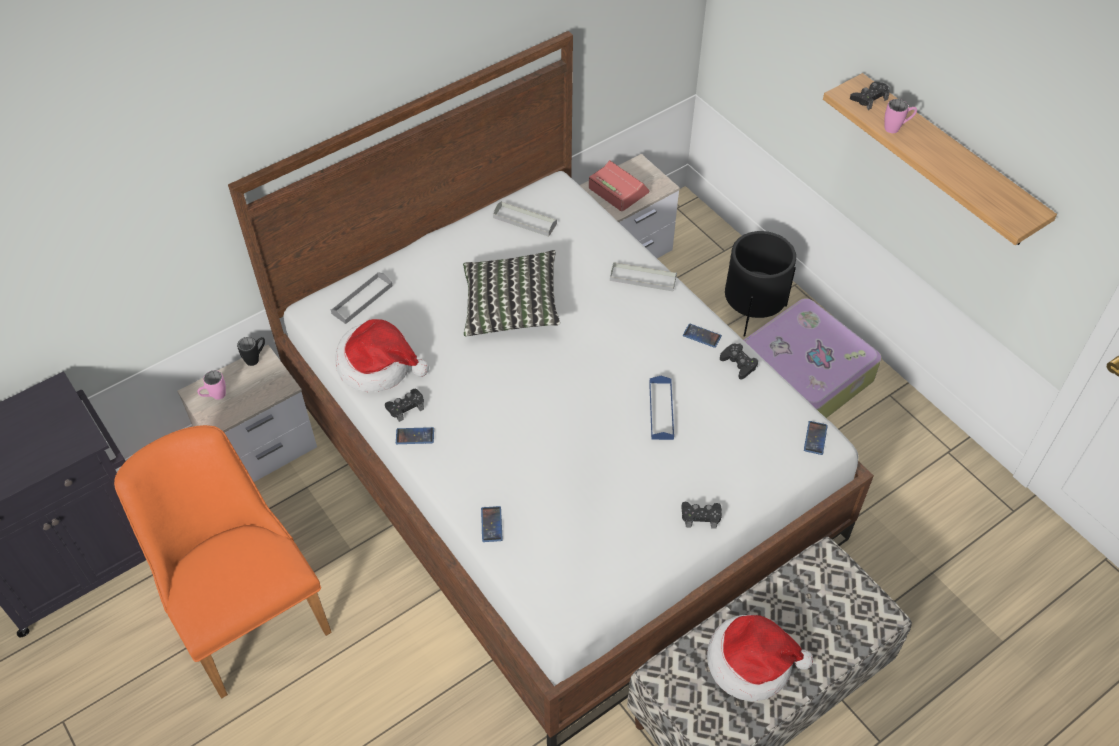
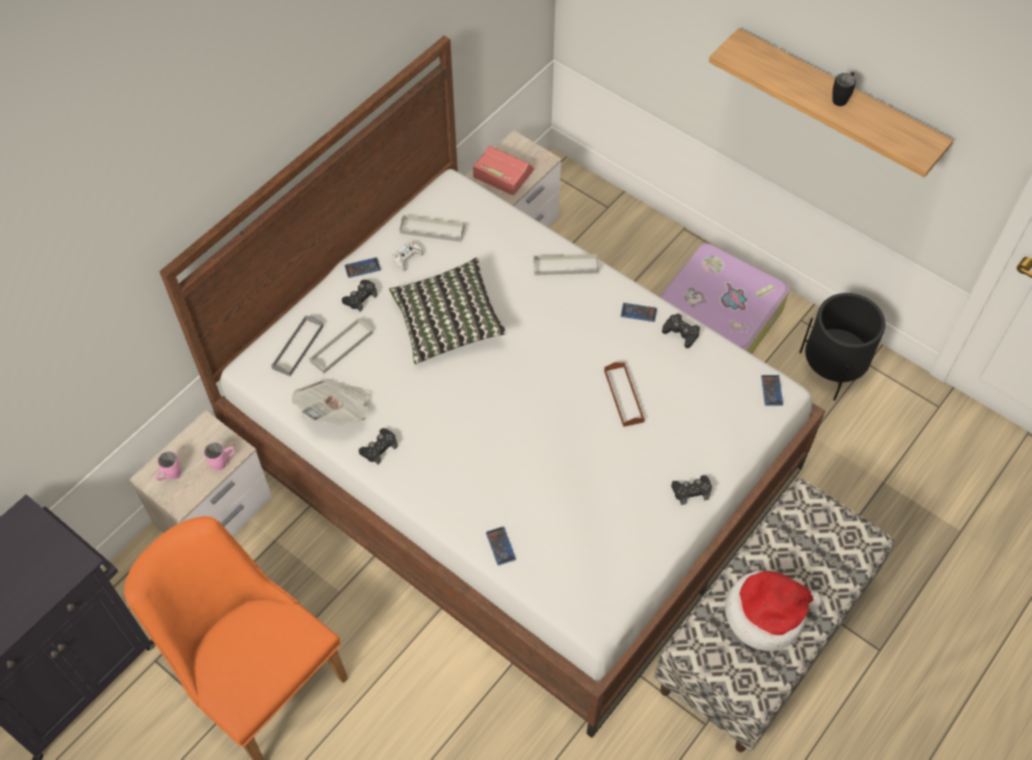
camera: 15 degrees left, 5 degrees up
black mug [237,337,265,366] -> black mug moved to [832,72,856,106]
hat [336,319,429,392] -> newspaper [292,379,372,426]
phone [396,427,434,444] -> phone moved to [345,257,381,278]
blue tray [649,376,674,440] -> brown tray [604,362,645,427]
black planter [725,231,796,337] -> black planter moved to [799,293,885,401]
black game controller [850,82,890,110] -> black game controller moved to [342,279,378,312]
pink mug [884,99,917,133] -> pink mug moved to [204,443,235,471]
none -> grey tray [309,318,373,373]
none -> white game controller [393,242,424,271]

